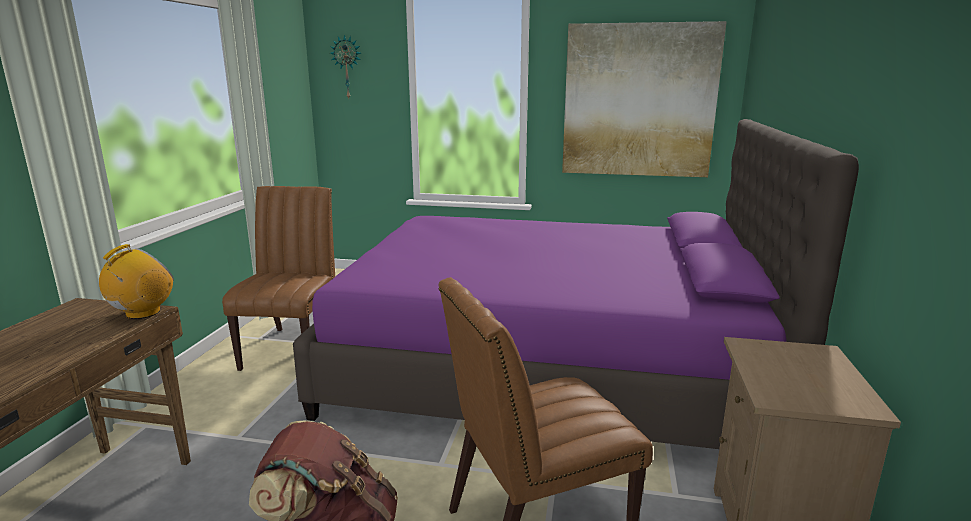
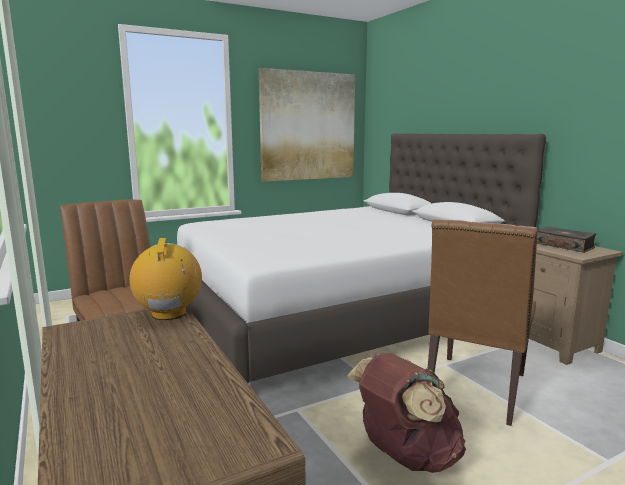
camera: 40 degrees left, 5 degrees down
purple bed [293,119,859,449] -> white bed [177,133,546,383]
wall clock [330,35,361,99] -> none
none -> book [537,227,596,253]

